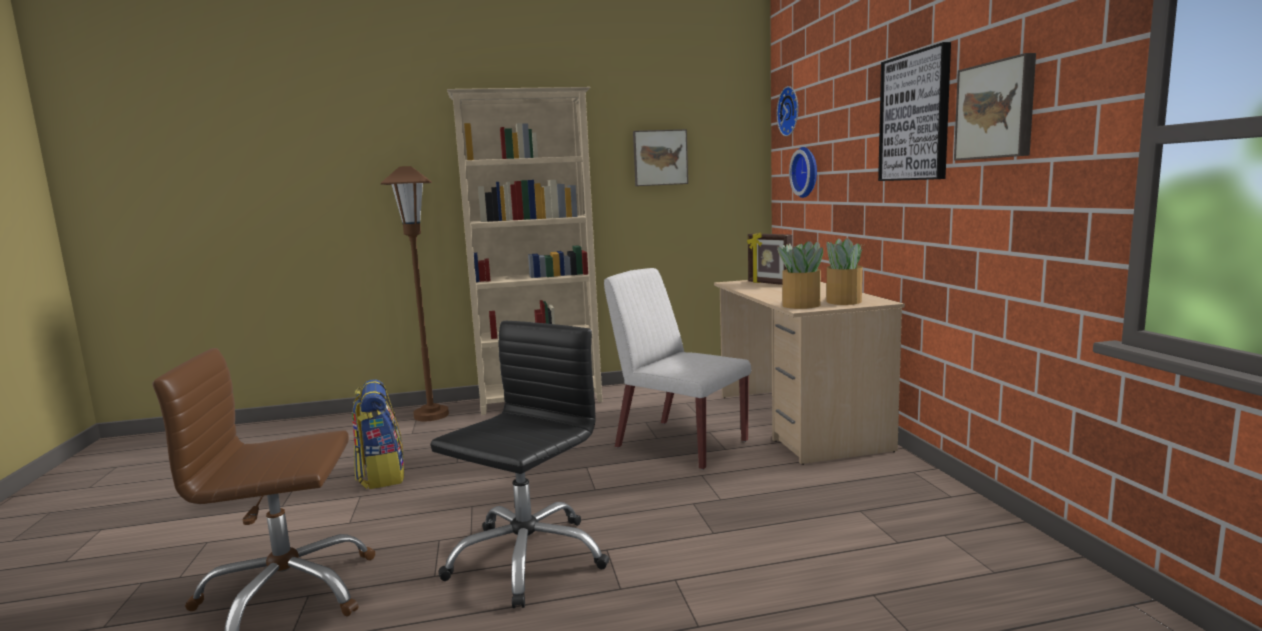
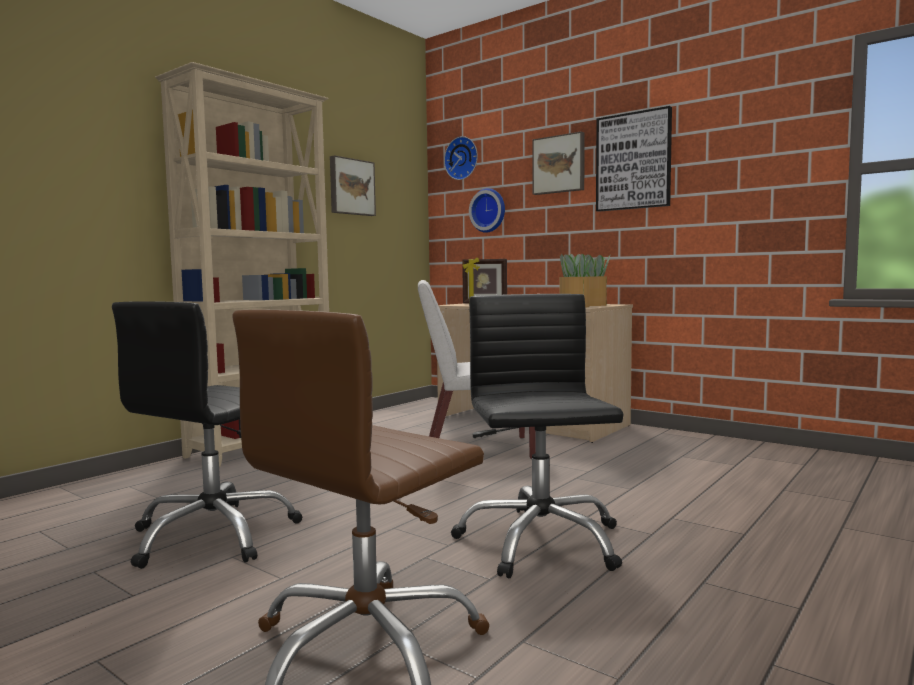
camera: 40 degrees left, 5 degrees down
backpack [352,379,404,489] -> black office chair [112,301,302,569]
brown floor lamp [381,166,449,421] -> none
picture [954,53,1036,160] -> picture moved to [532,131,585,195]

